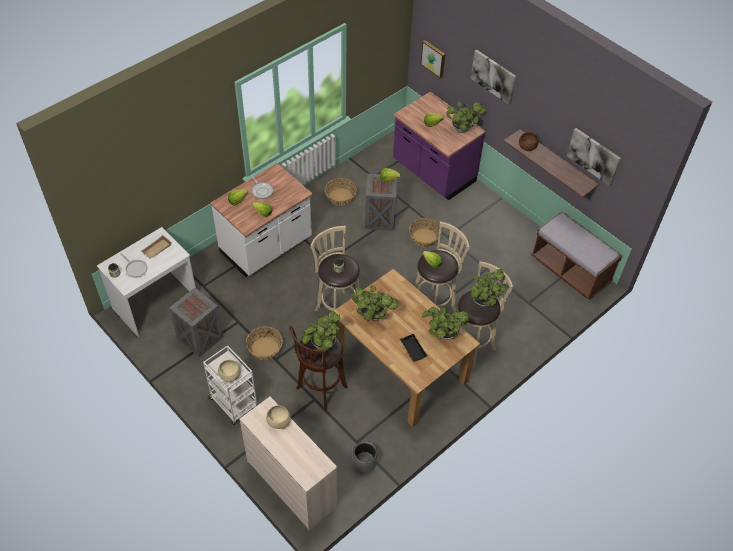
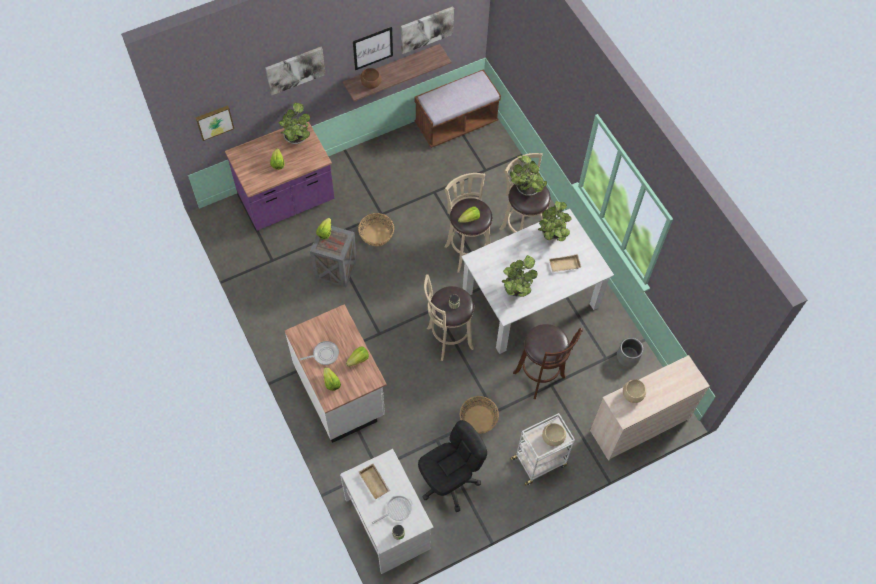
camera: 75 degrees left, 10 degrees up
crate [169,288,224,358] -> black office chair [418,420,487,512]
potted plant [302,311,341,351] -> none
basket [325,178,357,206] -> none
brown dining table [334,268,481,427] -> white dining table [461,209,614,354]
black tray [400,334,427,362] -> beige tray [549,254,581,272]
none -> picture [353,27,393,70]

